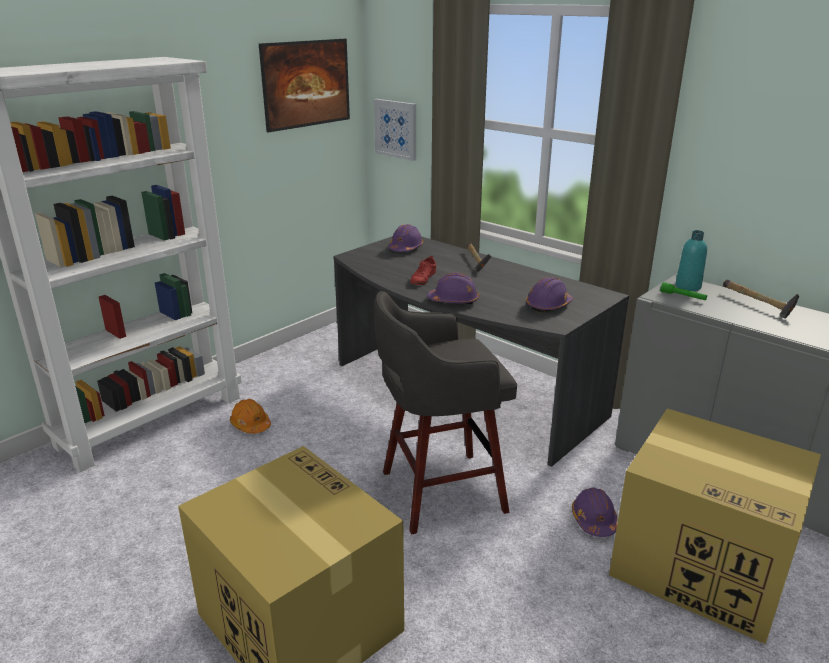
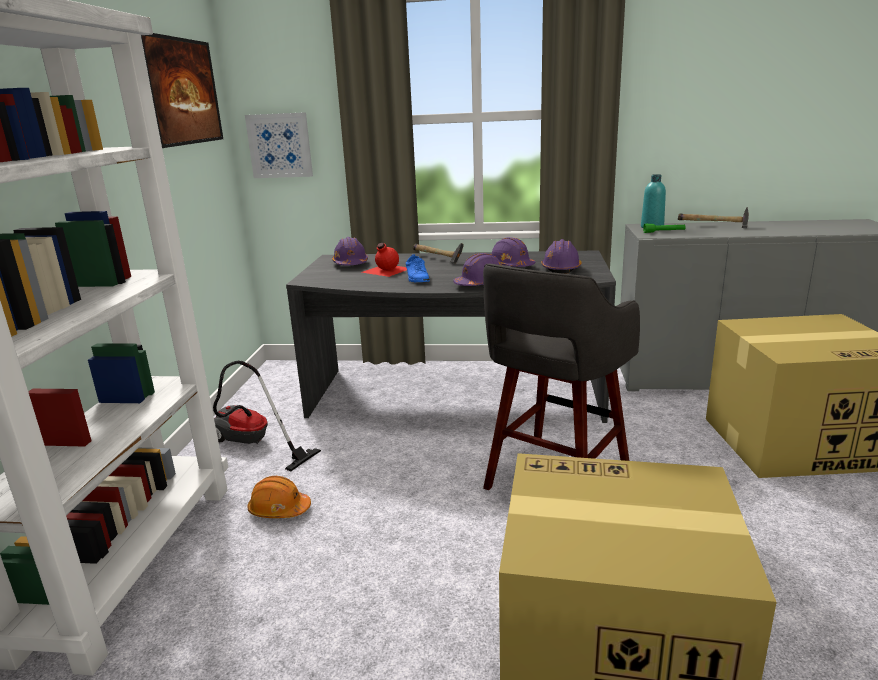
camera: 35 degrees left, 5 degrees down
red shoe [411,256,436,285] -> blue shoe [406,254,430,282]
purple hard hat [572,487,617,537] -> purple hard hat moved to [492,237,536,267]
none -> vacuum cleaner [213,360,321,472]
none -> red bottle [362,243,407,277]

